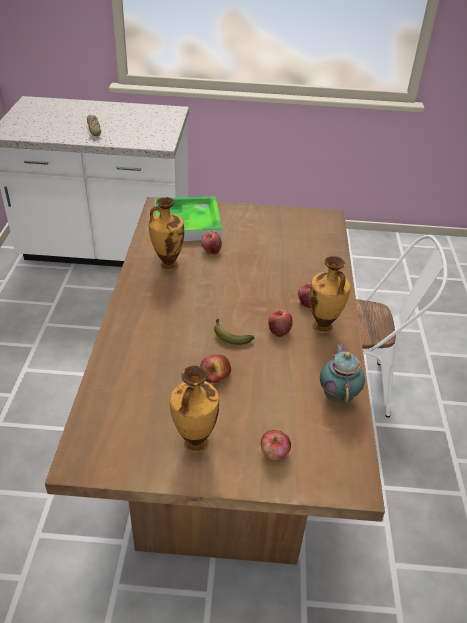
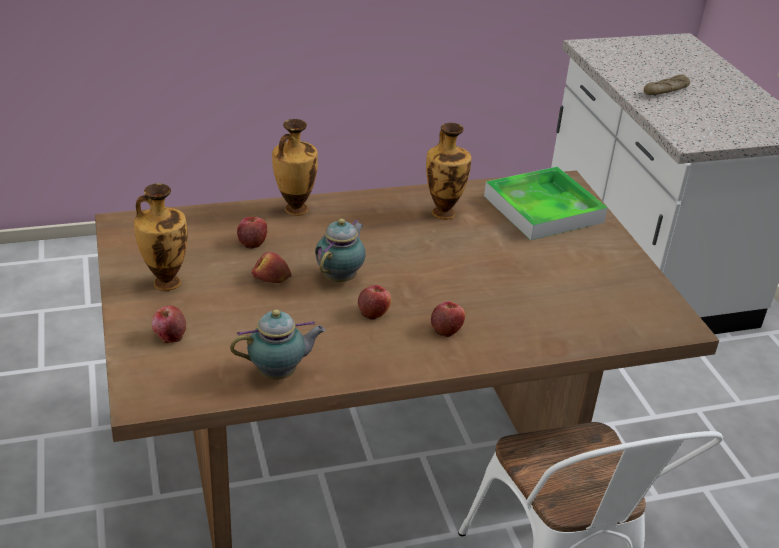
camera: 70 degrees right, 5 degrees down
apple [201,232,222,254] -> apple moved to [237,217,267,249]
banana [214,319,254,345] -> teapot [315,218,366,282]
vase [310,256,351,333] -> vase moved to [272,119,318,216]

